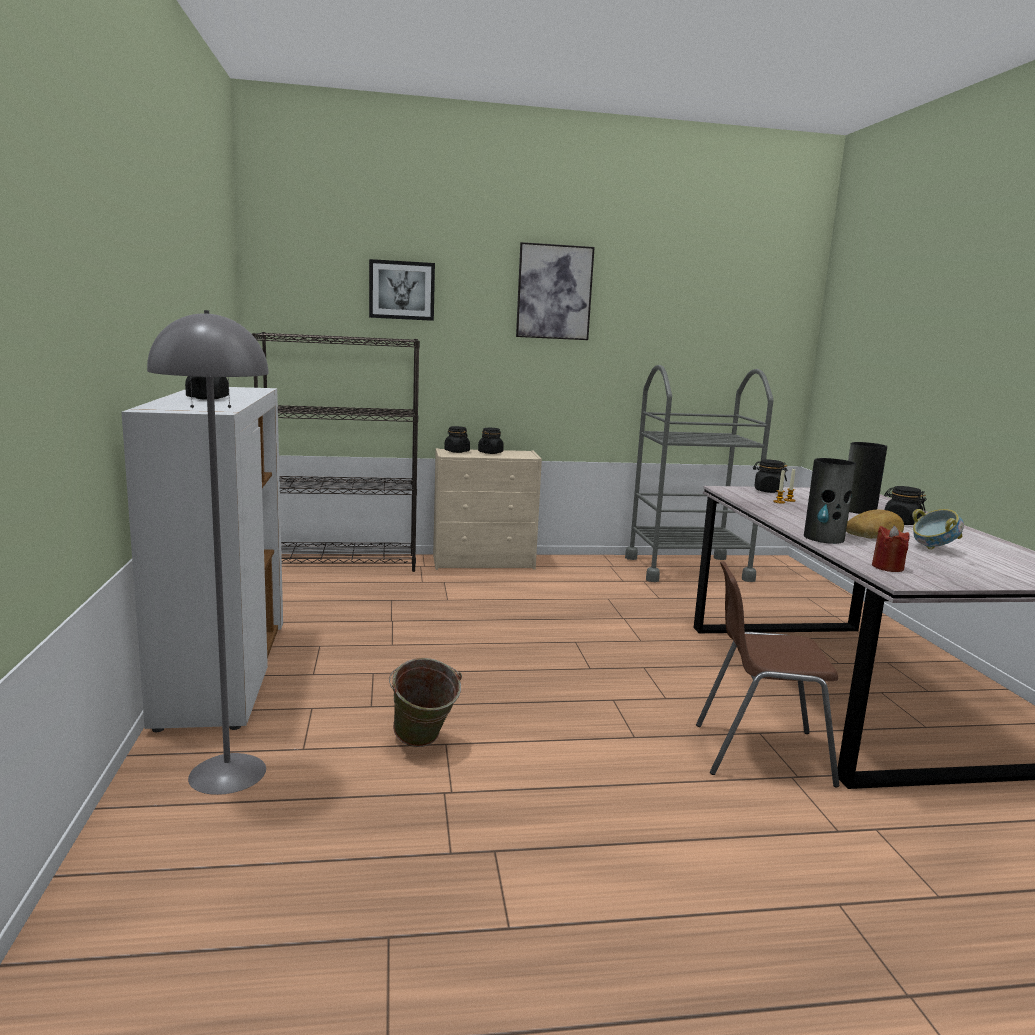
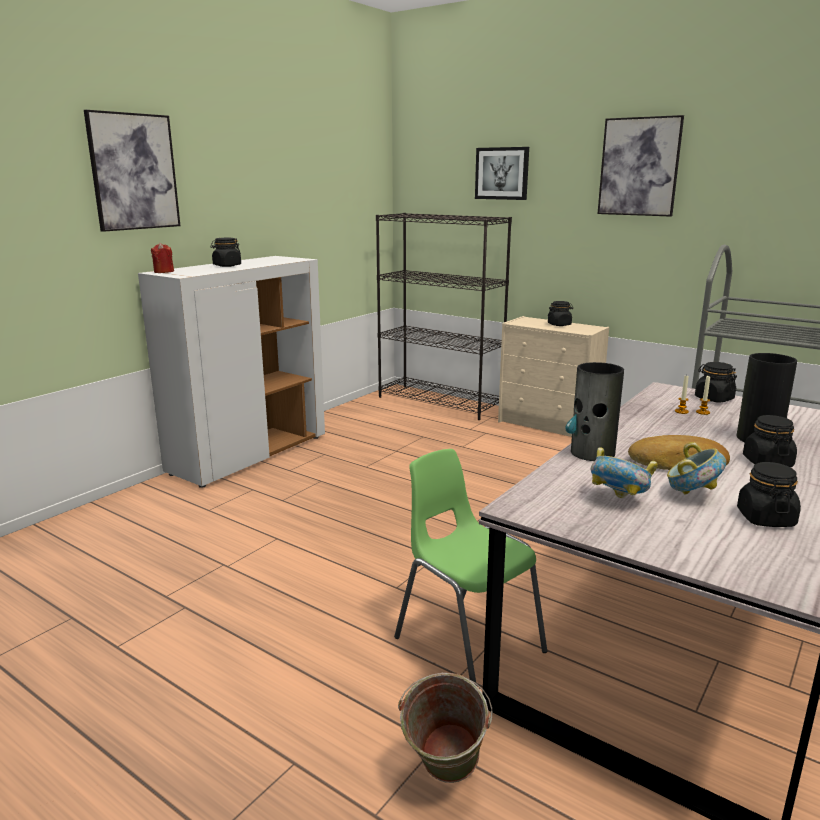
camera: 45 degrees right, 5 degrees up
grey floor lamp [147,310,269,795] -> none
green bucket [389,658,462,747] -> green bucket moved to [398,673,493,783]
black jar [444,426,470,453] -> black jar moved to [737,462,801,527]
brown chair [696,561,839,787] -> green chair [394,449,547,686]
red candle [872,526,910,572] -> red candle moved to [151,243,174,273]
none -> picture [84,110,180,232]
none -> bowl [591,447,658,498]

